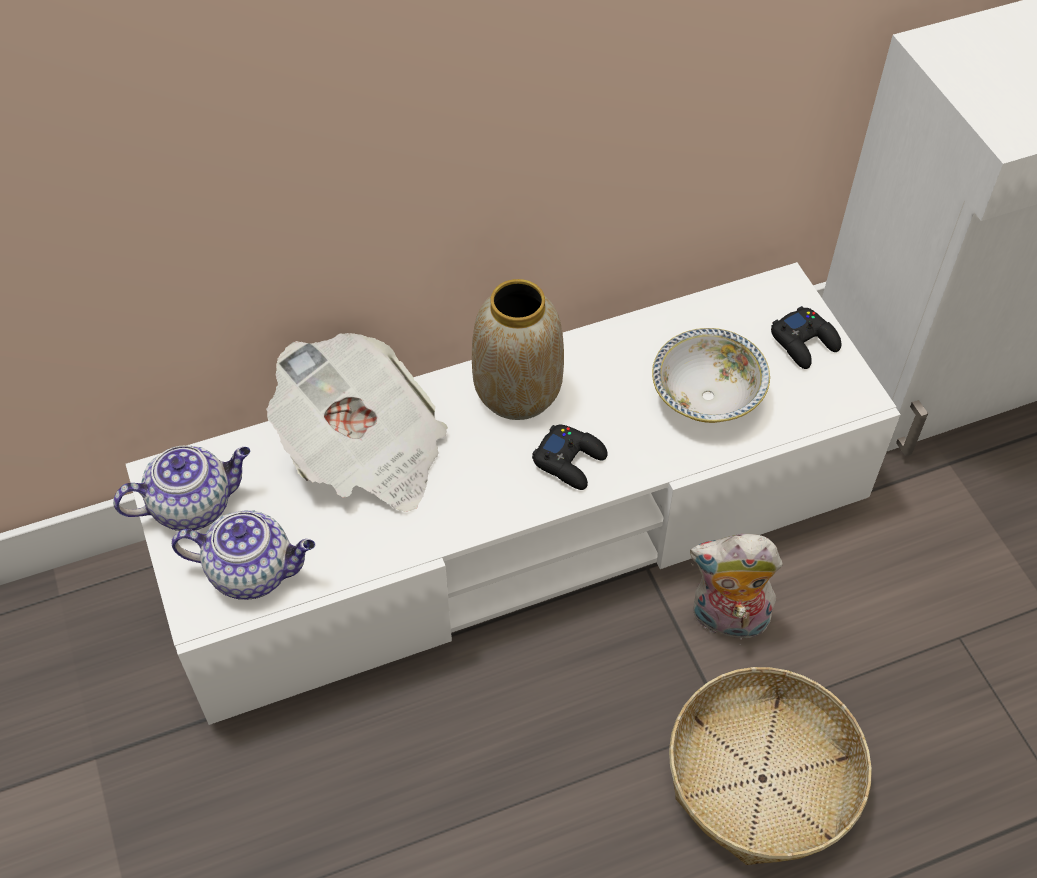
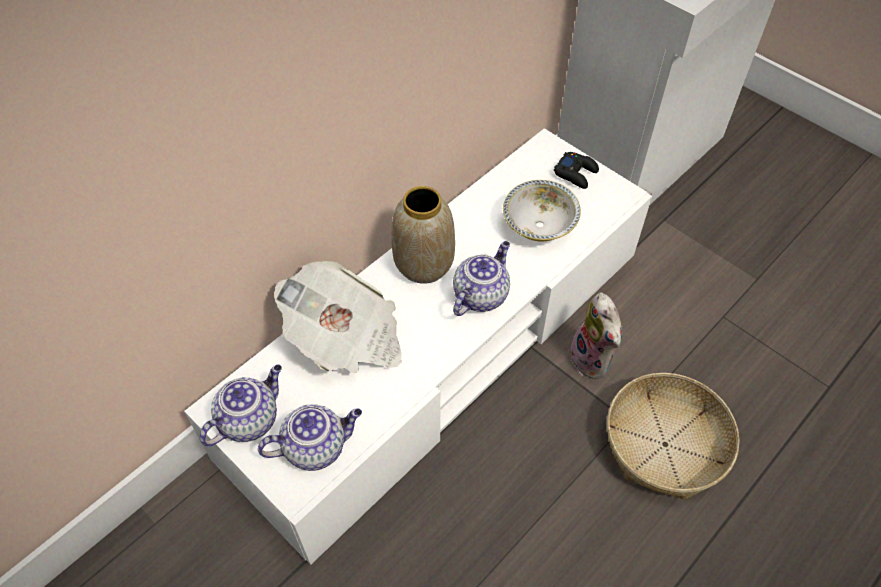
camera: 25 degrees left, 0 degrees up
black game controller [532,425,608,490] -> teapot [453,241,510,316]
plush toy [690,534,783,640] -> plush toy turned 90 degrees counterclockwise [571,292,623,379]

